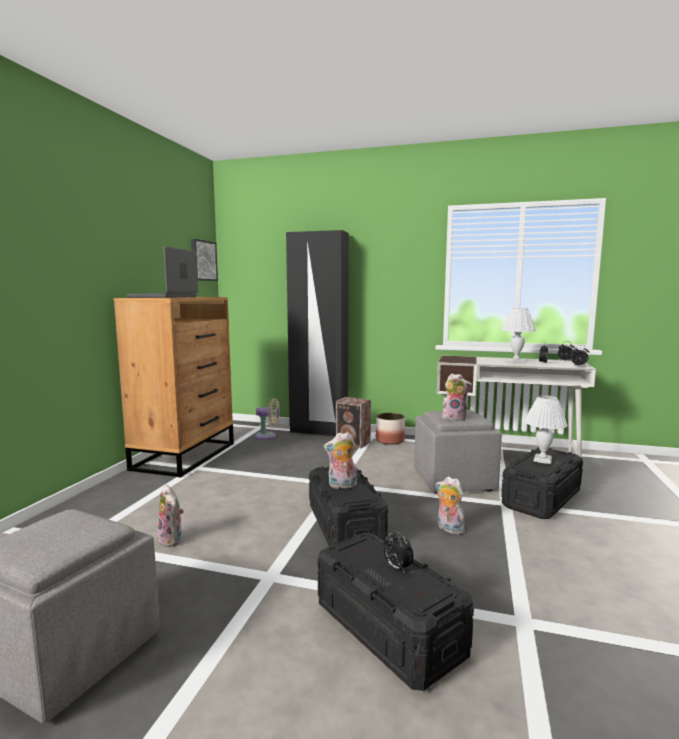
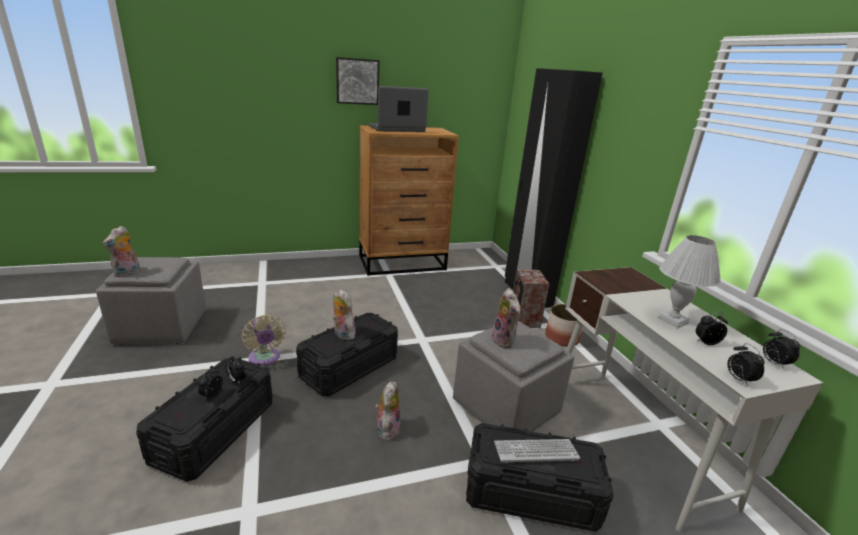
camera: 55 degrees right, 15 degrees up
plush toy [158,484,184,547] -> plush toy moved to [103,226,140,277]
picture [191,239,218,281] -> picture moved to [336,57,379,105]
beige fan [255,398,280,440] -> beige fan moved to [241,315,286,366]
white table lamp [524,395,568,464] -> keyboard [494,439,580,463]
none -> alarm clock [226,355,246,384]

